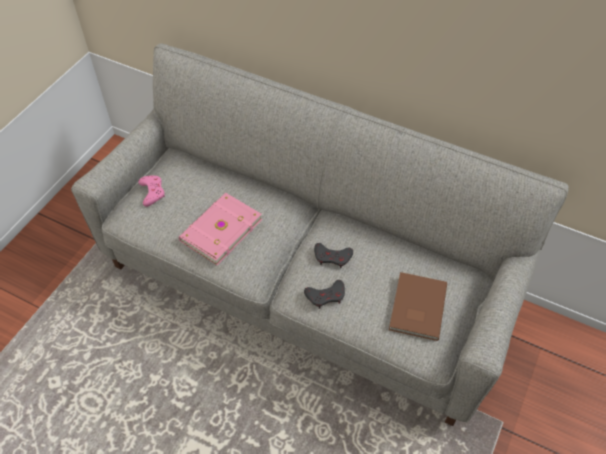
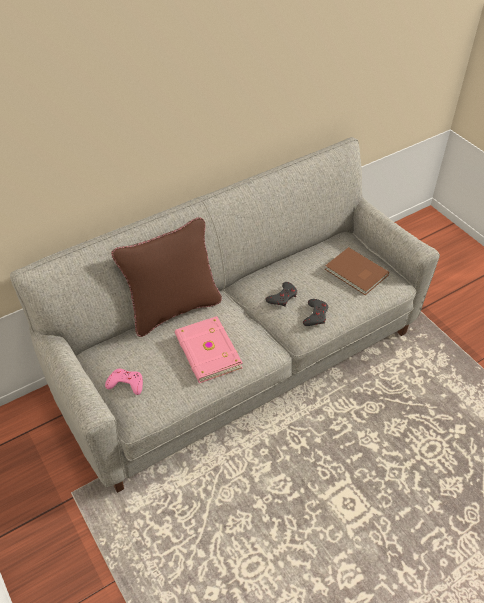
camera: 60 degrees left, 5 degrees down
none -> brown pillow [111,217,222,337]

